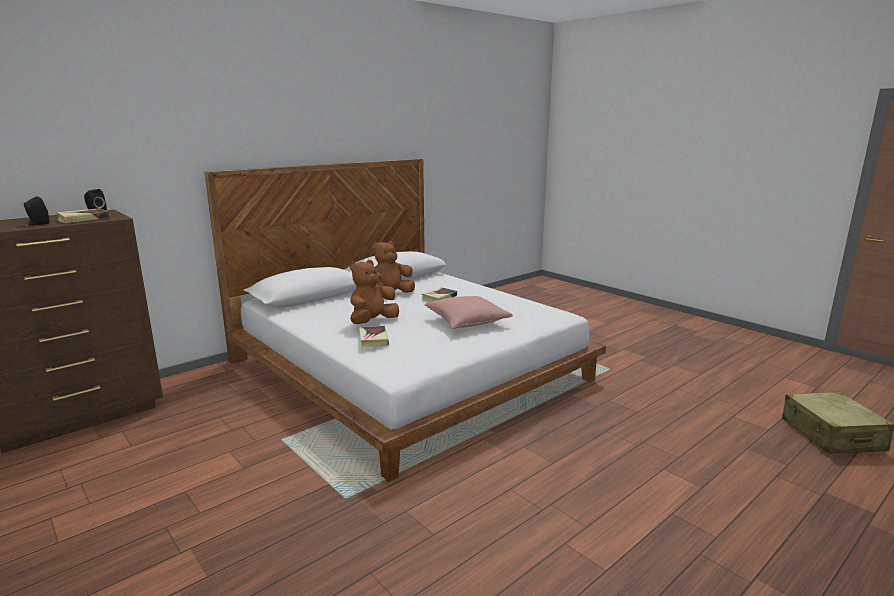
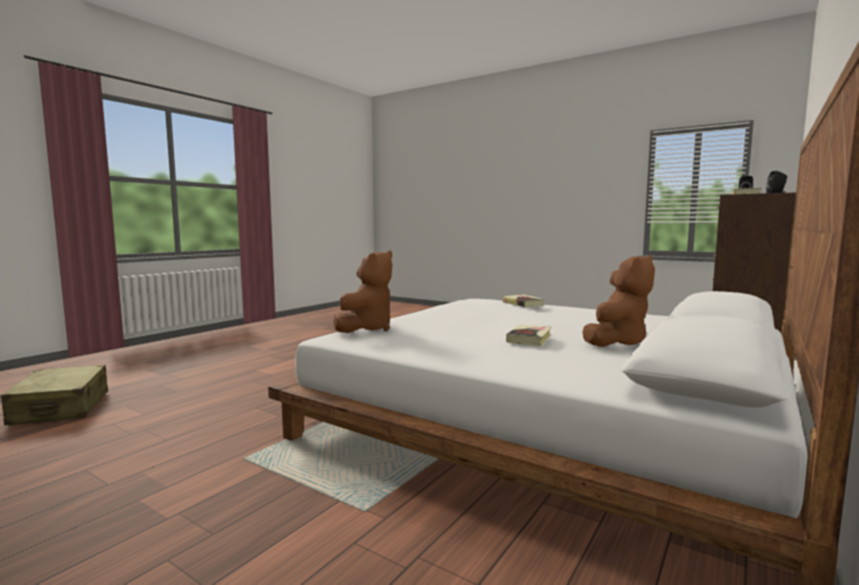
camera: 165 degrees right, 10 degrees down
brown plush toy [350,260,399,324] -> brown plush toy moved to [333,250,392,333]
pink pillow [424,296,513,329] -> none

